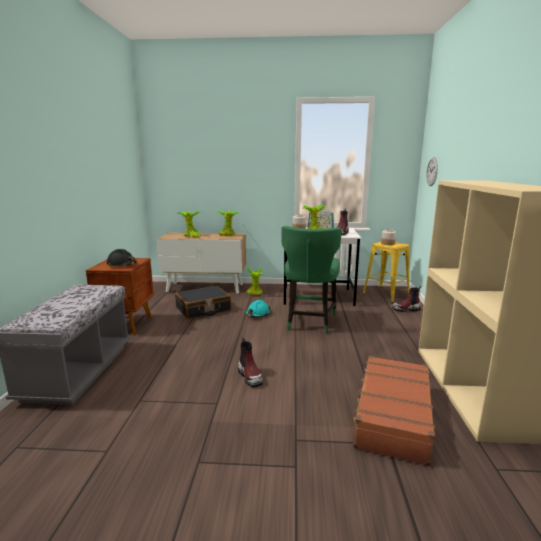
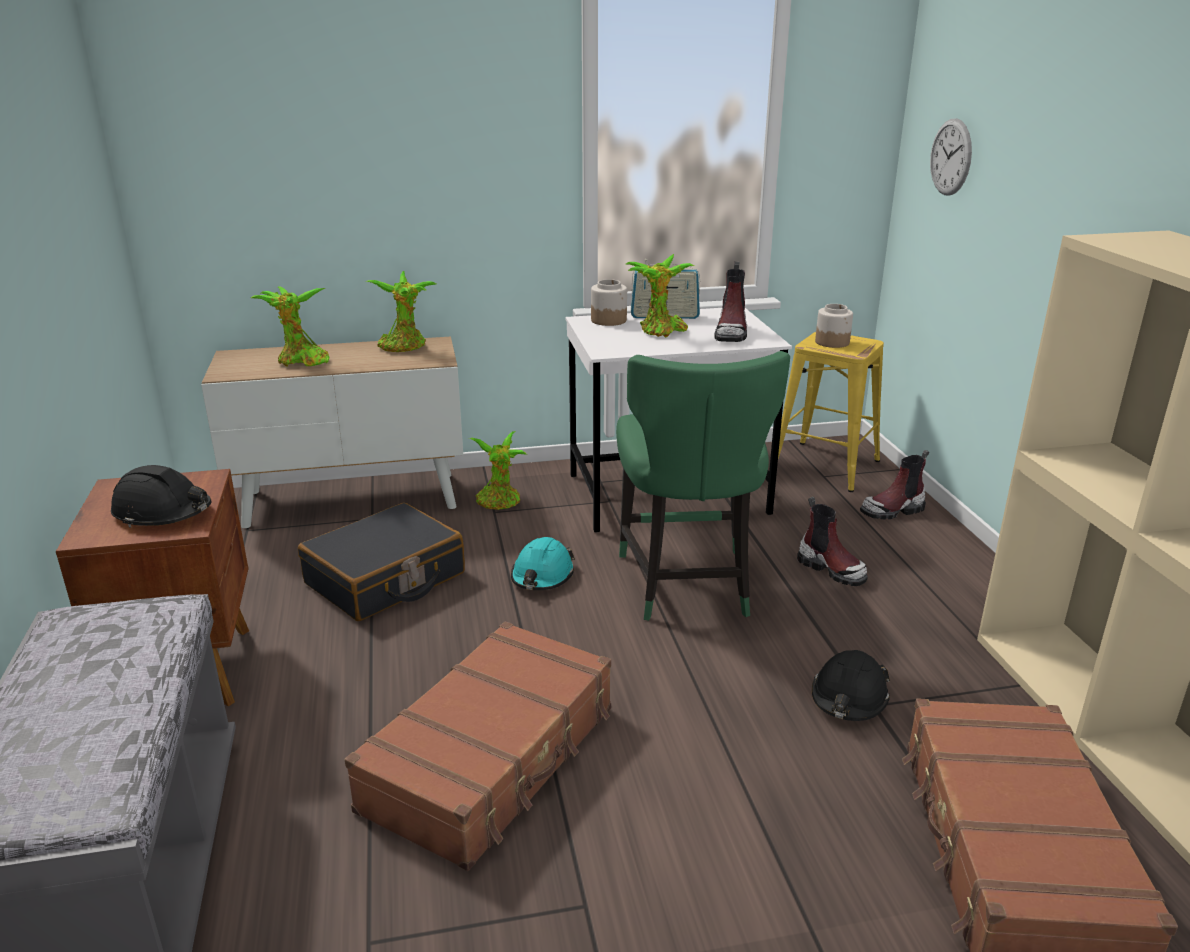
camera: 15 degrees left, 10 degrees up
boot [238,337,263,387] -> boot moved to [797,497,868,586]
none -> brown suitcase [345,621,611,871]
none -> black hard hat [812,650,890,721]

